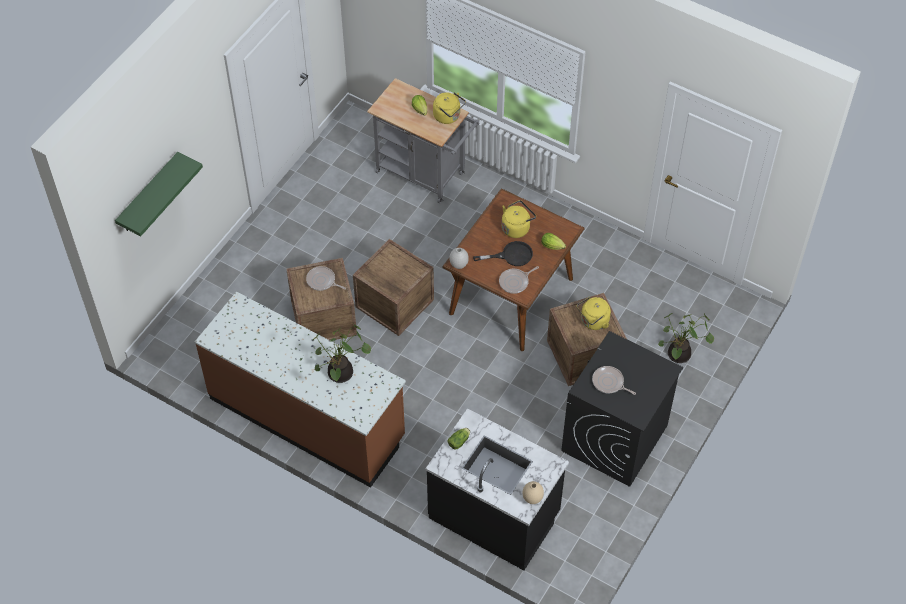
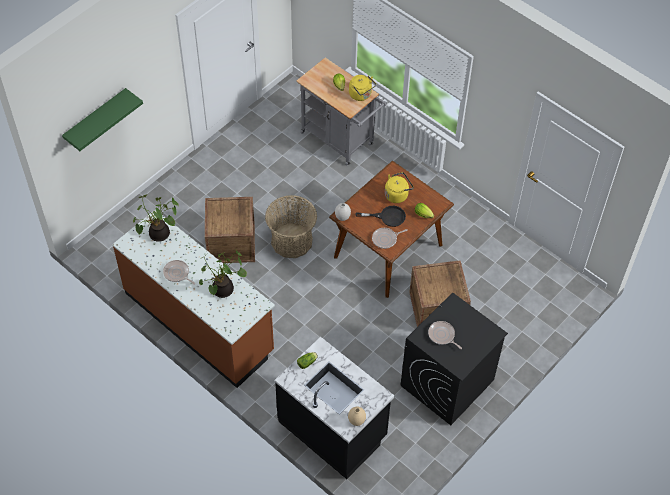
camera: 10 degrees right, 0 degrees up
frying pan [306,266,346,291] -> frying pan moved to [163,260,196,285]
crate [353,239,434,336] -> basket [265,195,317,258]
yellow kettle [577,297,611,330] -> none
potted plant [658,313,714,363] -> potted plant moved to [133,195,179,242]

